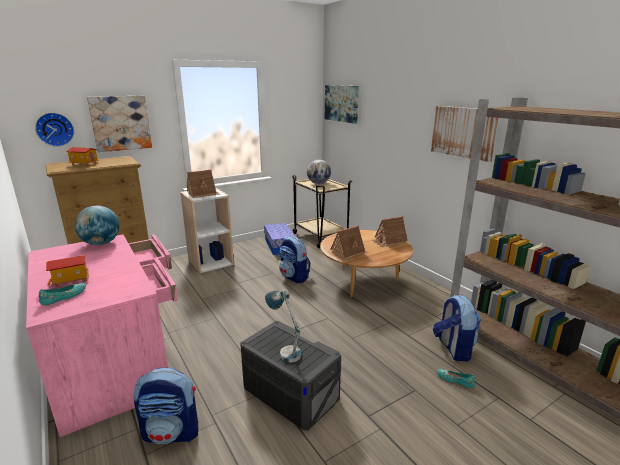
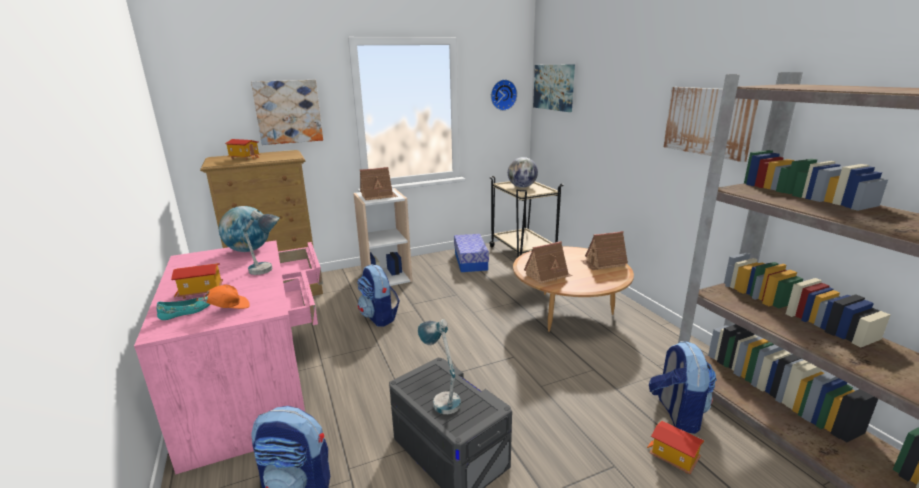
camera: 10 degrees right, 0 degrees up
wall clock [35,113,74,147] -> wall clock moved to [491,79,517,111]
backpack [279,236,310,283] -> backpack moved to [357,264,400,327]
turquoise shoe [437,369,475,388] -> toy house [647,421,704,474]
none -> orange cap [196,285,250,309]
none -> table lamp [243,210,280,275]

